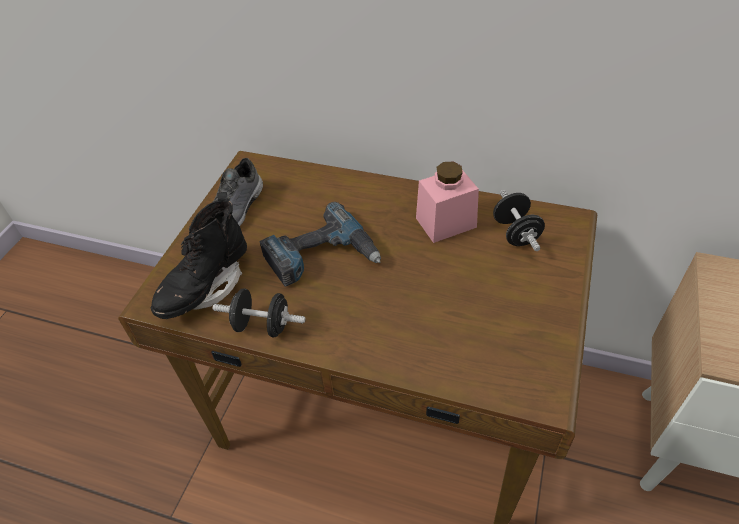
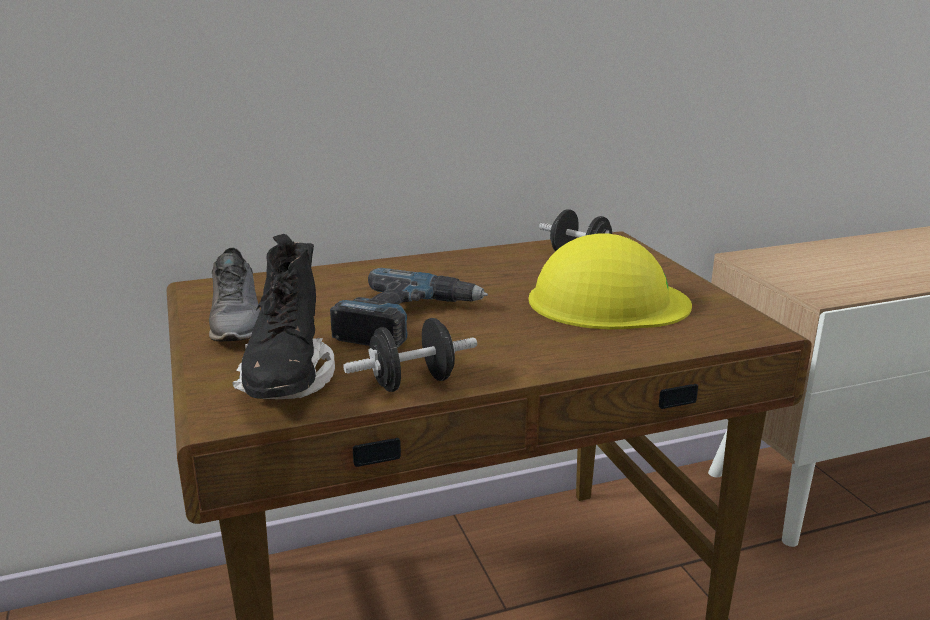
camera: 40 degrees left, 25 degrees down
pink jar [416,162,479,243] -> none
none -> yellow hard hat [529,234,692,329]

